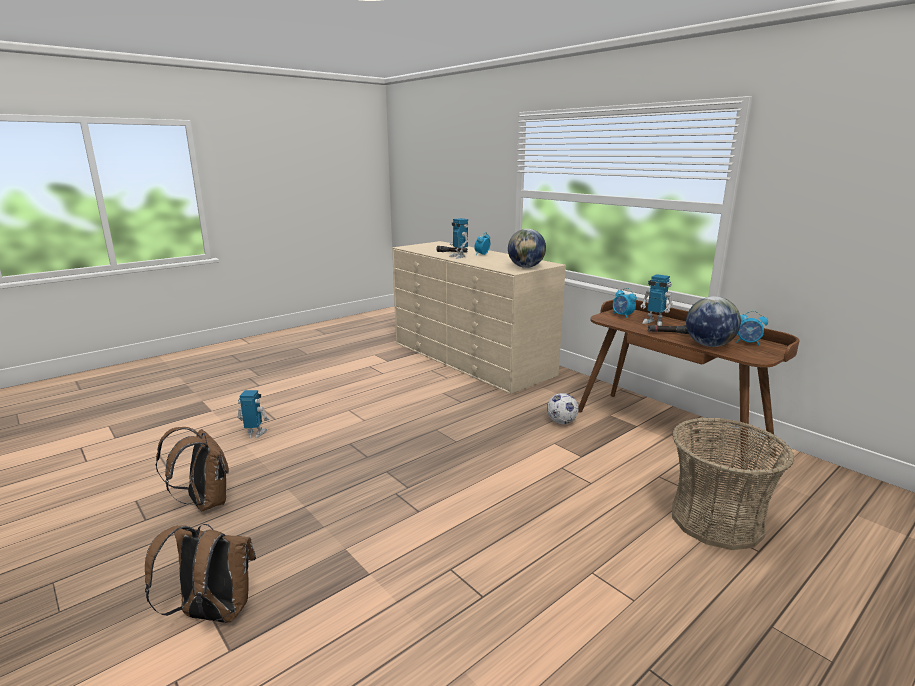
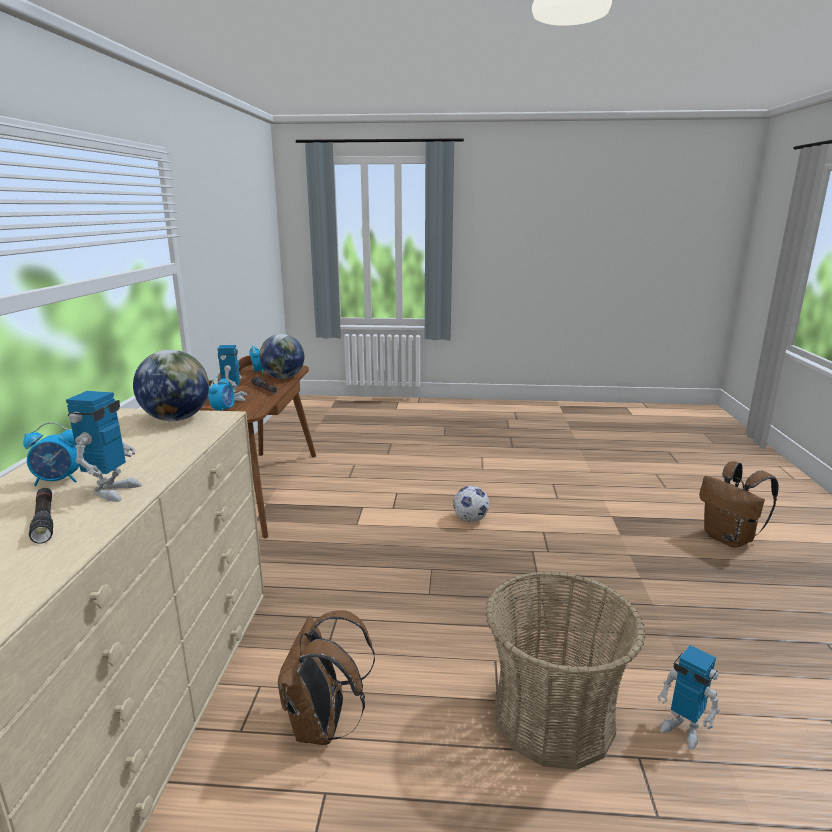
camera: 135 degrees left, 0 degrees up
brown backpack [156,427,229,511] -> brown backpack moved to [278,610,375,745]
football [547,393,579,424] -> football moved to [453,486,489,522]
basket [672,417,795,550] -> basket moved to [485,571,645,770]

